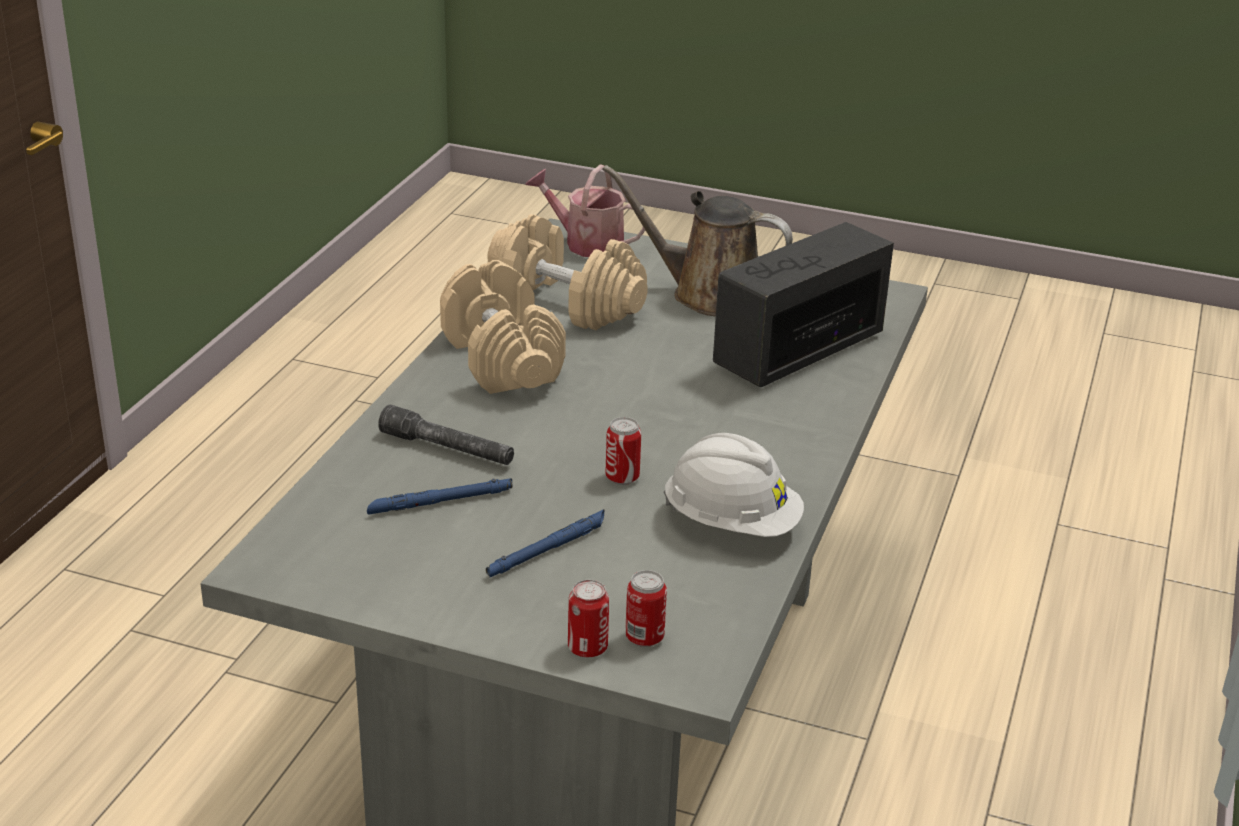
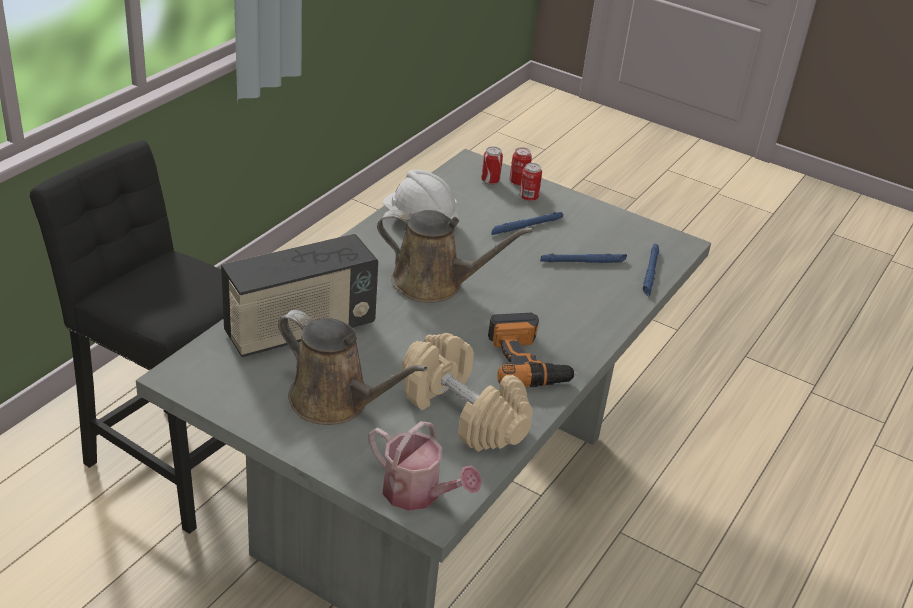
camera: 170 degrees left, 5 degrees up
grey flashlight [378,404,514,465] -> none
beige dumbbell [440,260,566,394] -> power drill [488,313,577,388]
can [605,417,641,485] -> can moved to [520,163,542,202]
none -> black stool [30,140,226,534]
none -> brown watering can [377,210,533,303]
none -> blue flashlight [643,243,659,297]

